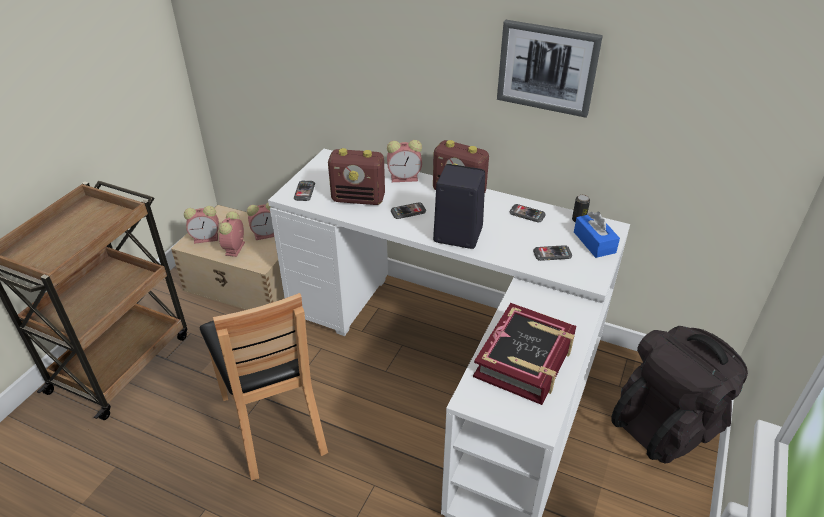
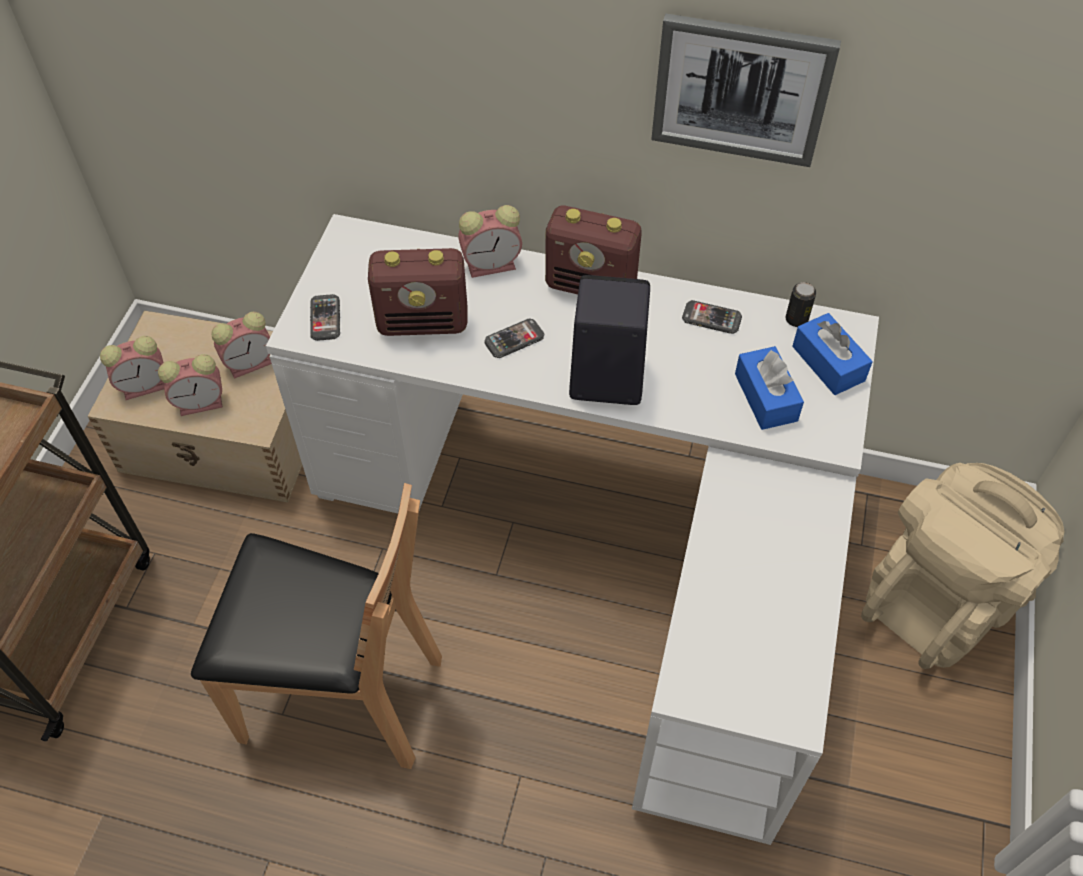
camera: 10 degrees left, 15 degrees up
brown chair [200,293,328,480] -> brown chair turned 45 degrees counterclockwise [191,483,442,769]
alarm clock [219,211,245,257] -> alarm clock turned 105 degrees counterclockwise [158,354,222,416]
book [473,303,576,405] -> none
phone [533,245,572,261] -> blue tissue box [735,346,804,430]
black backpack [611,326,748,463] -> beige backpack [861,463,1064,669]

